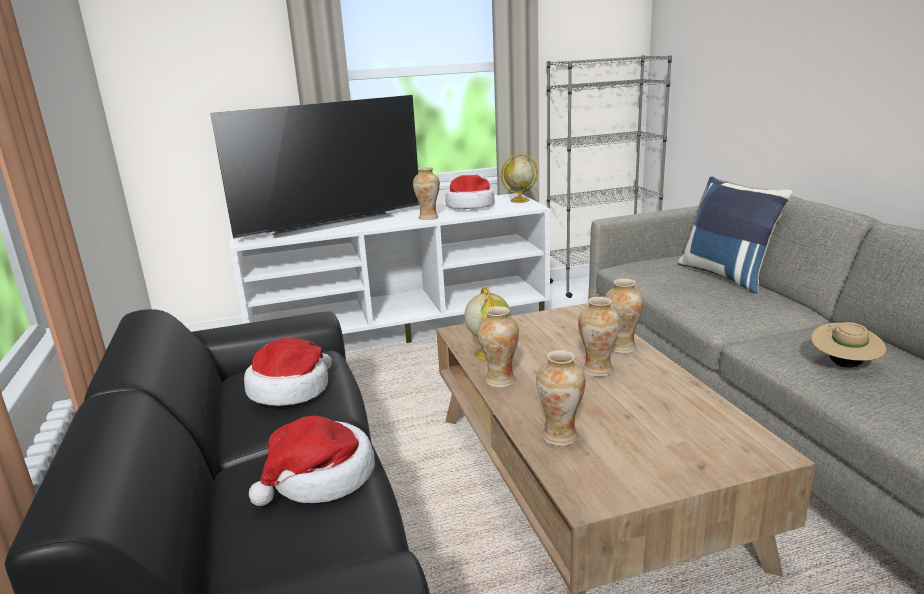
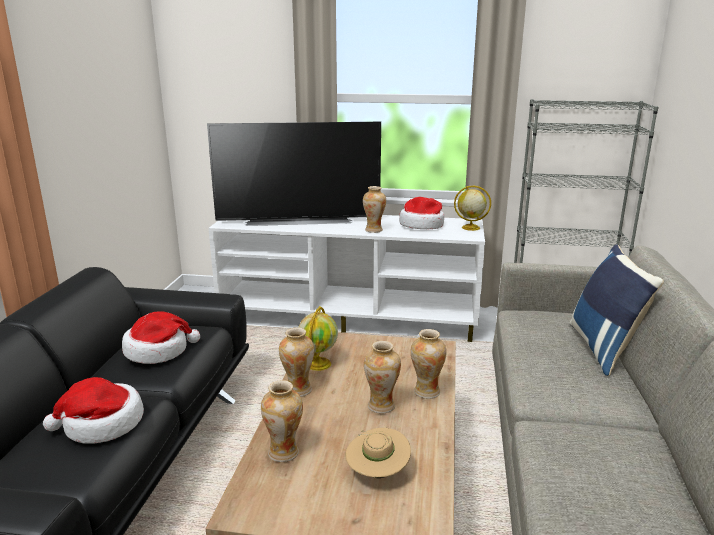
camera: 25 degrees right, 0 degrees up
beige hat [811,322,886,368] -> beige hat moved to [345,428,411,478]

